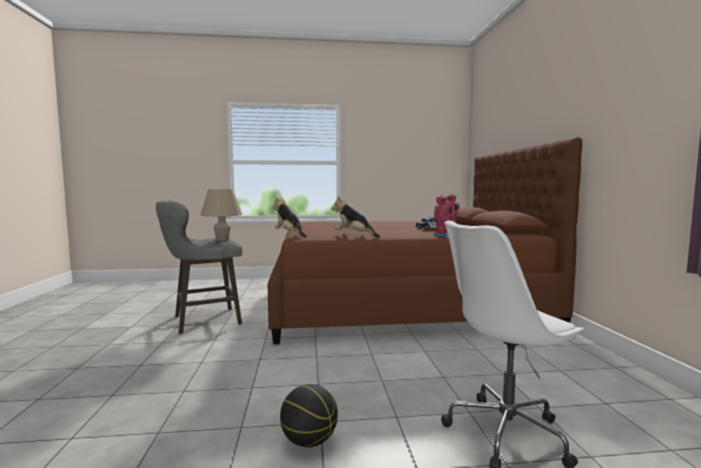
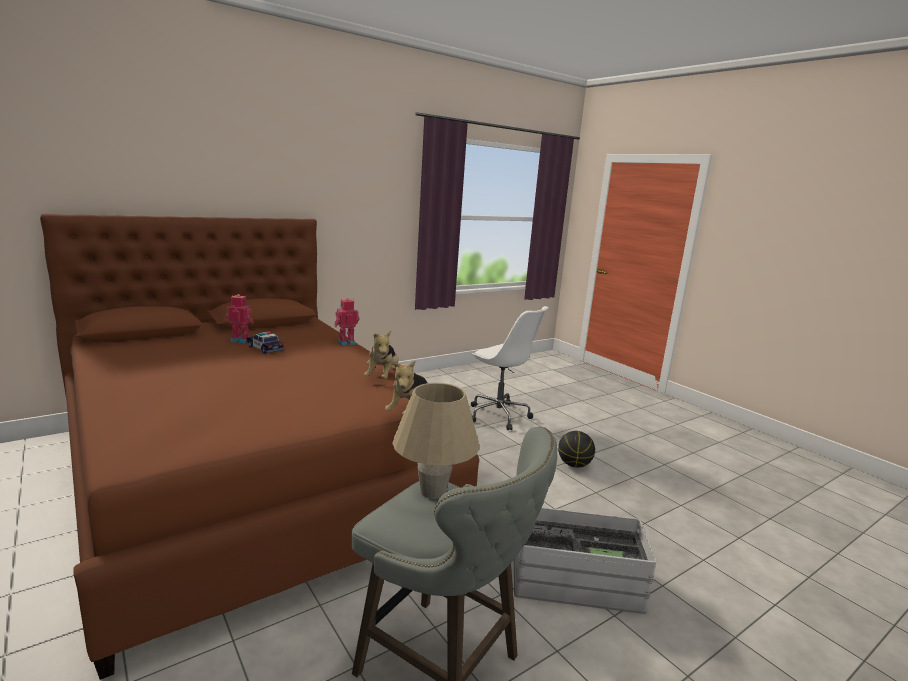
camera: 120 degrees left, 10 degrees up
none -> grey storage box [514,508,657,614]

